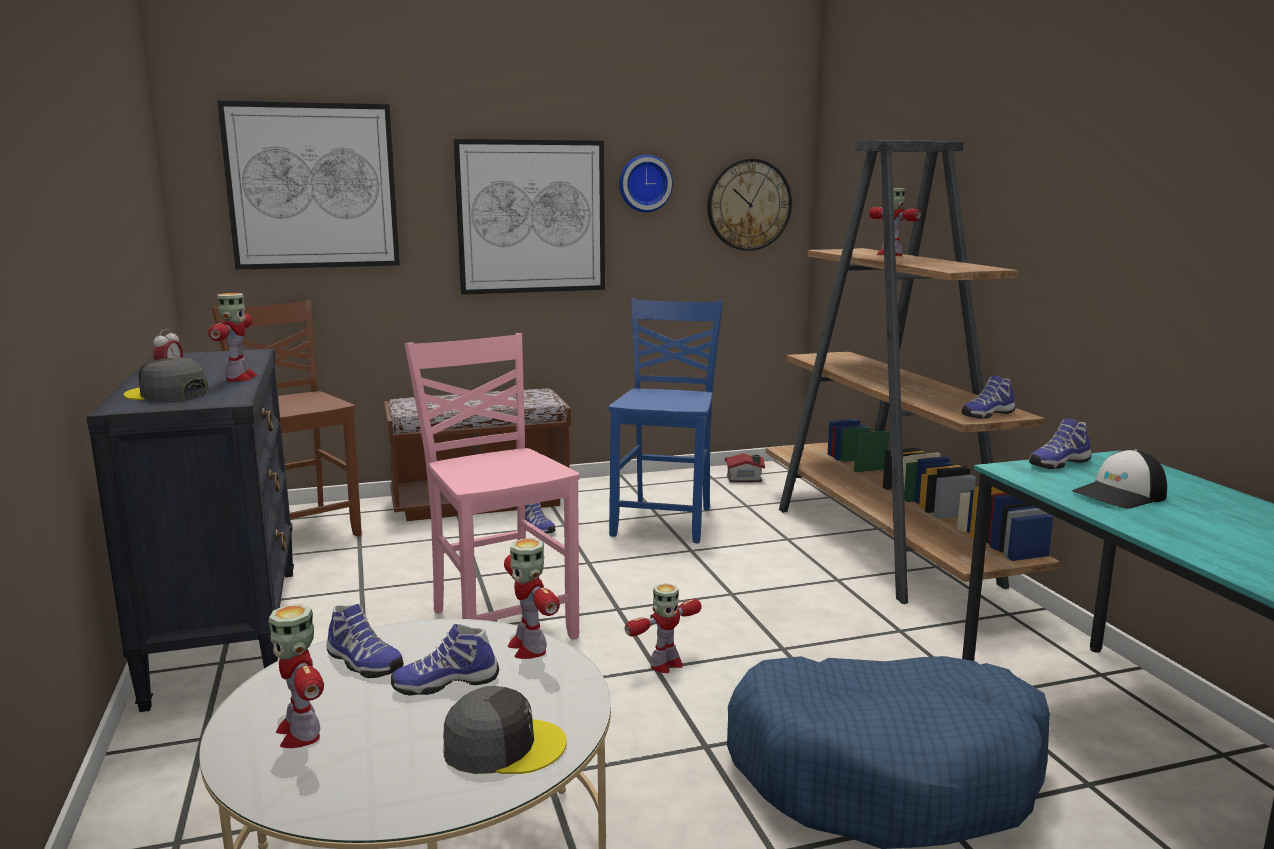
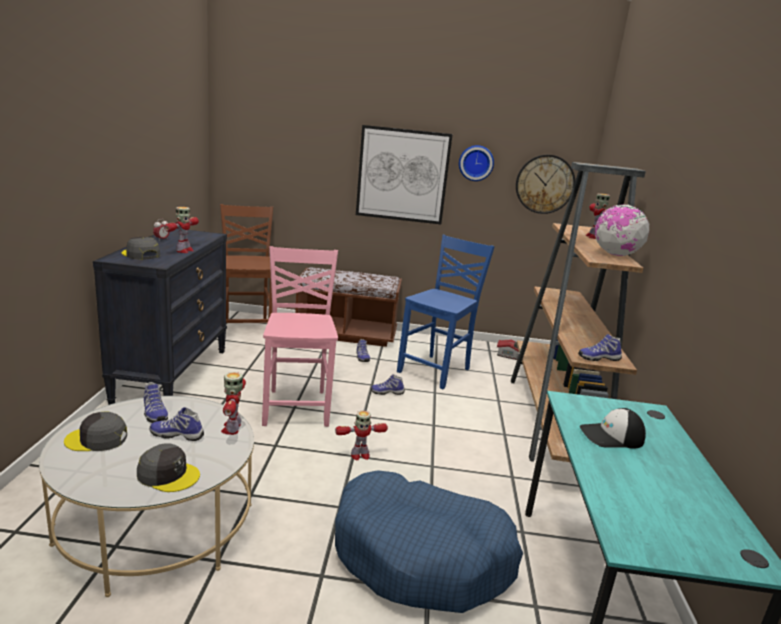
camera: 20 degrees right, 5 degrees up
picture [217,101,400,270] -> none
toy robot [268,604,324,748] -> grey cap [64,411,127,451]
shoe [1029,419,1091,469] -> shoe moved to [371,374,405,395]
none -> globe [595,204,649,256]

